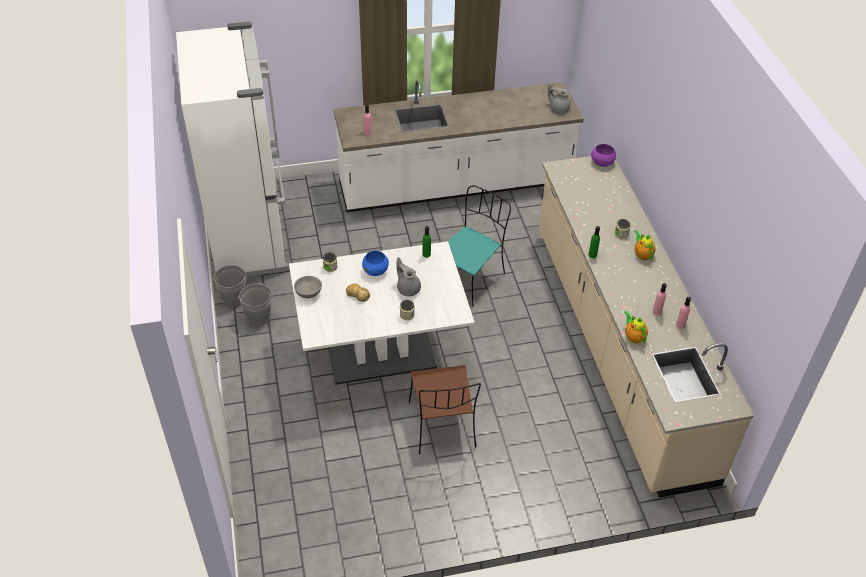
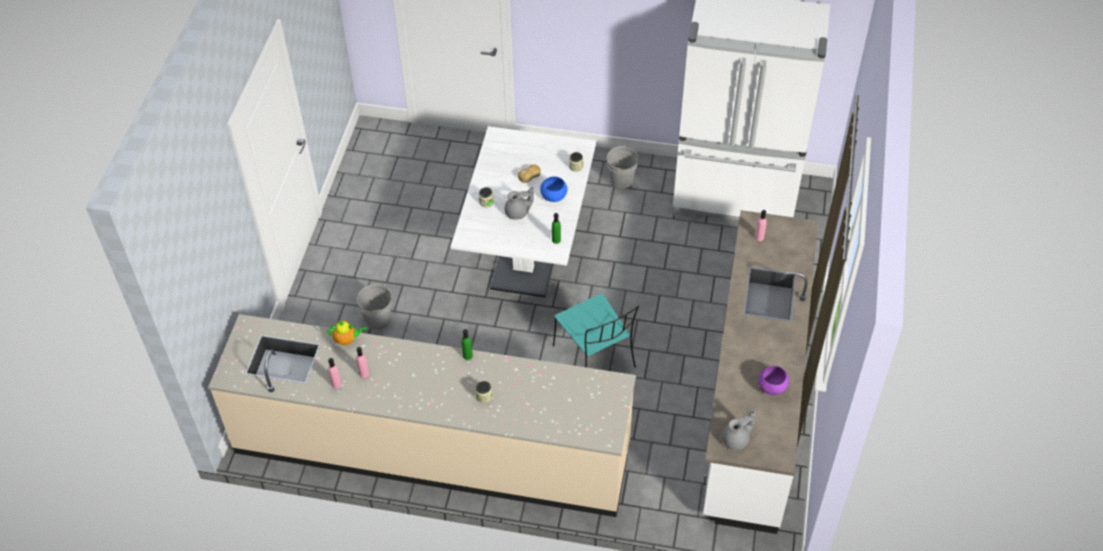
camera: 115 degrees right, 5 degrees up
grey bucket [212,265,247,307] -> grey bucket moved to [357,284,392,330]
grey bowl [294,276,322,298] -> none
brown chair [409,365,481,454] -> none
purple bowl [591,144,616,167] -> purple bowl moved to [758,366,789,395]
teapot [634,230,656,260] -> none

